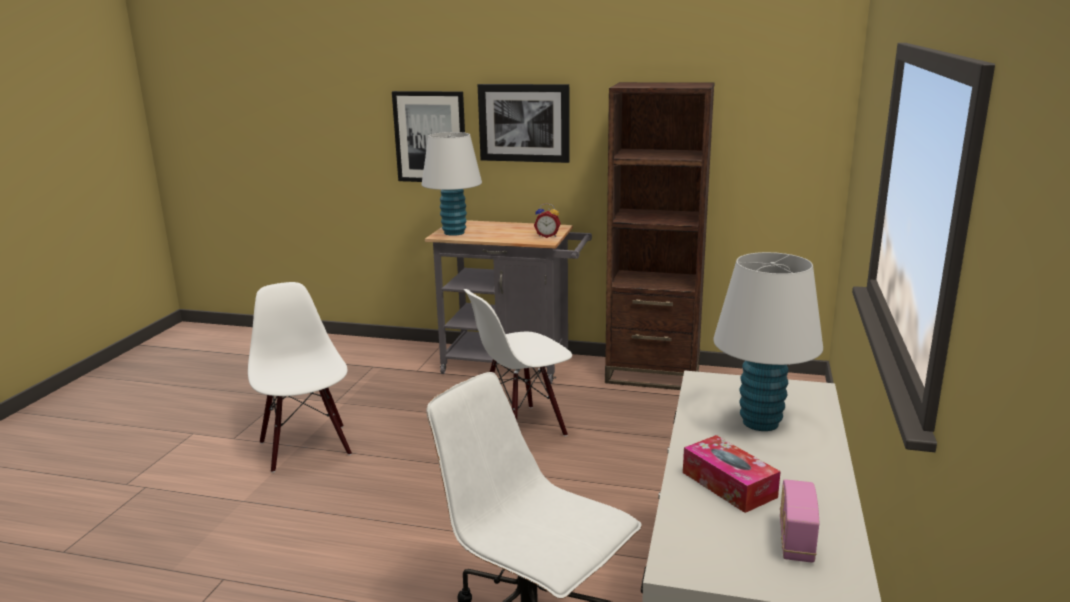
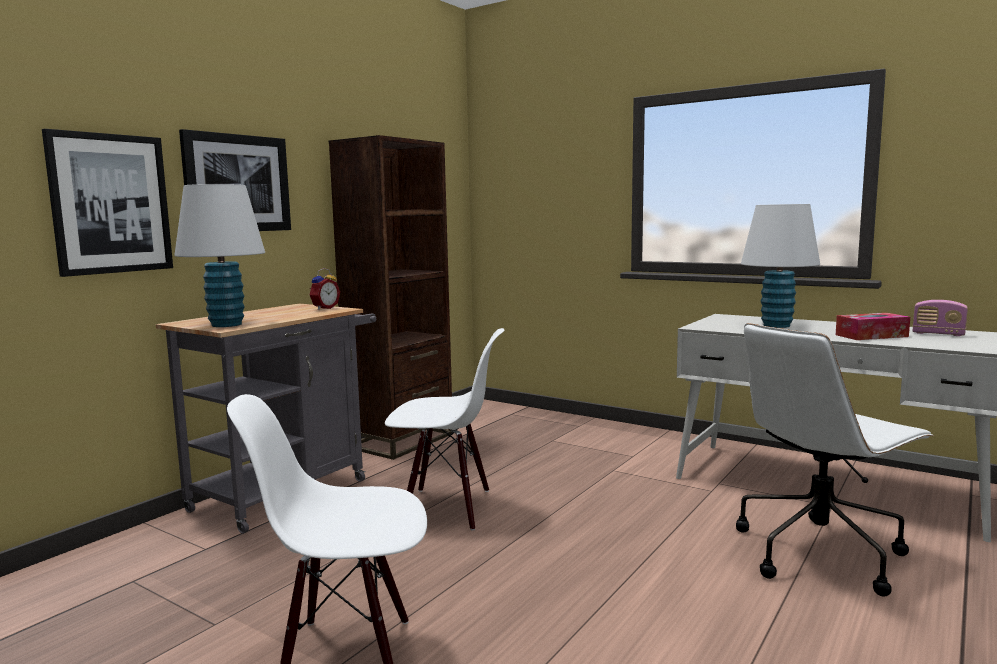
camera: 70 degrees left, 10 degrees down
white chair [464,289,572,437] -> white chair turned 75 degrees counterclockwise [385,328,504,531]

